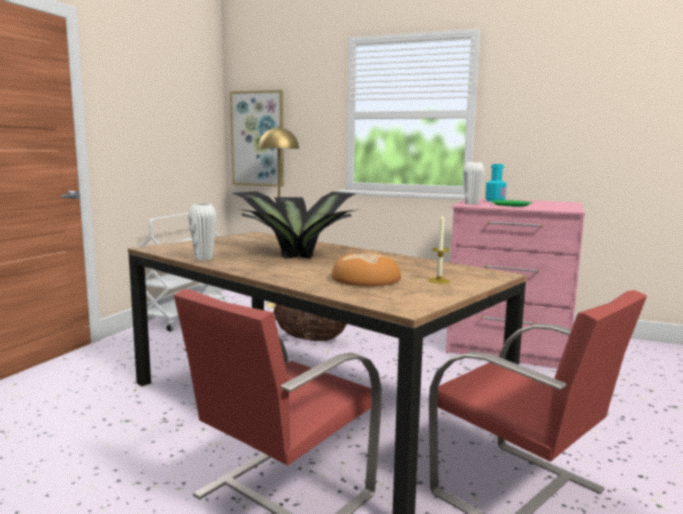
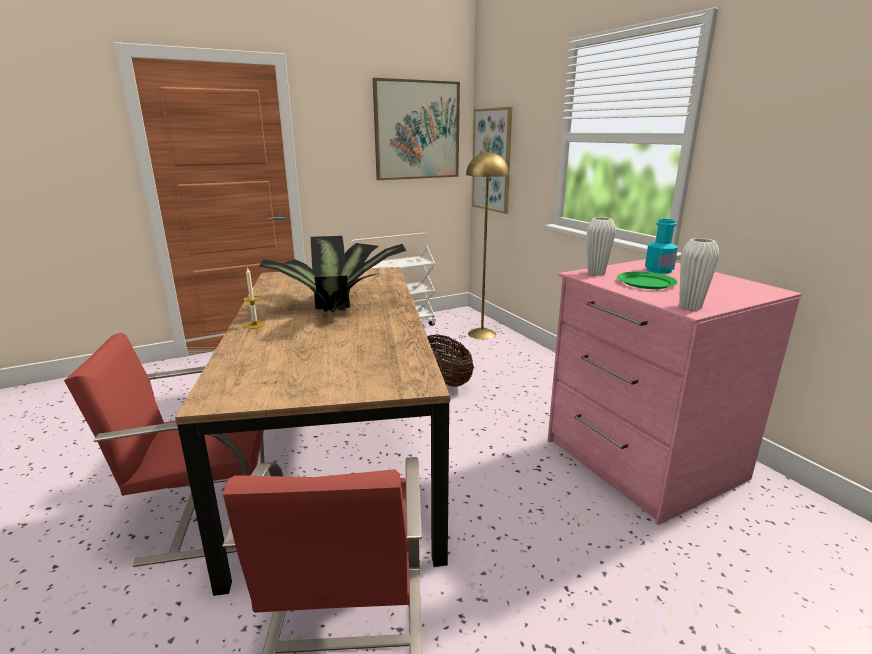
camera: 40 degrees right, 10 degrees up
white vase [188,204,217,260] -> white vase moved to [679,238,720,310]
bread [332,253,401,286] -> none
candle [429,213,450,283] -> candle moved to [243,267,265,329]
none -> picture [373,78,460,180]

